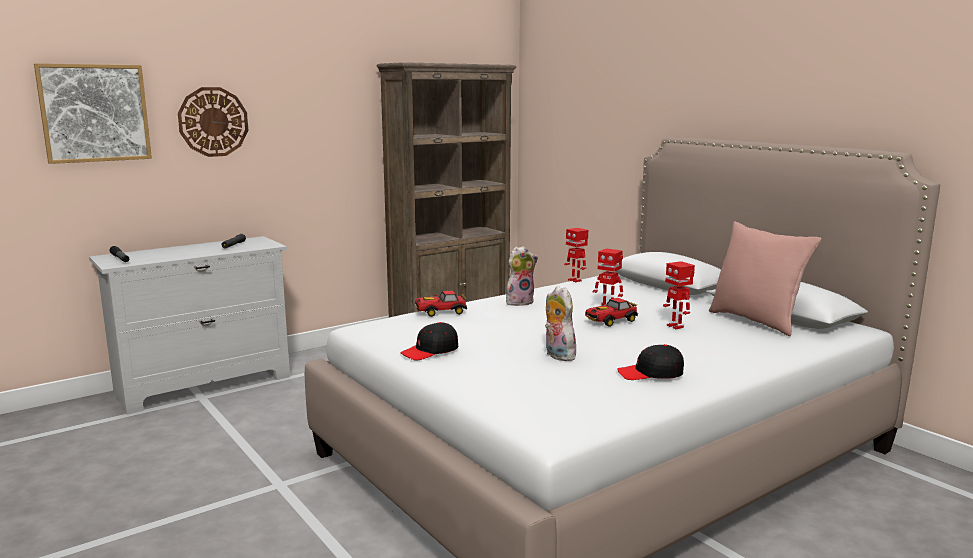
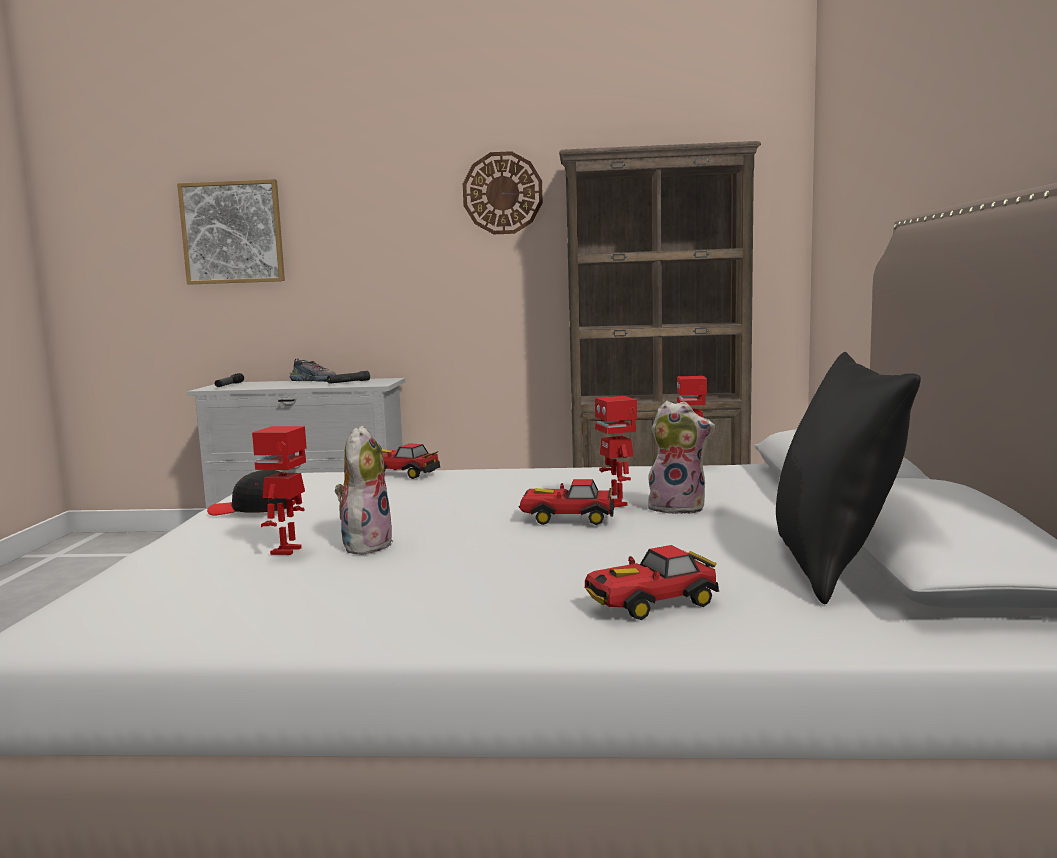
camera: 40 degrees right, 5 degrees down
wall clock [178,87,248,157] -> wall clock moved to [463,151,543,234]
plush toy [506,246,538,307] -> plush toy moved to [645,401,715,514]
black cap [617,344,684,380] -> none
toy robot [663,261,695,329] -> toy robot moved to [252,426,307,555]
pink pillow [709,221,821,336] -> black pillow [776,352,921,604]
none -> shoe [289,358,336,382]
none -> toy car [585,545,719,620]

